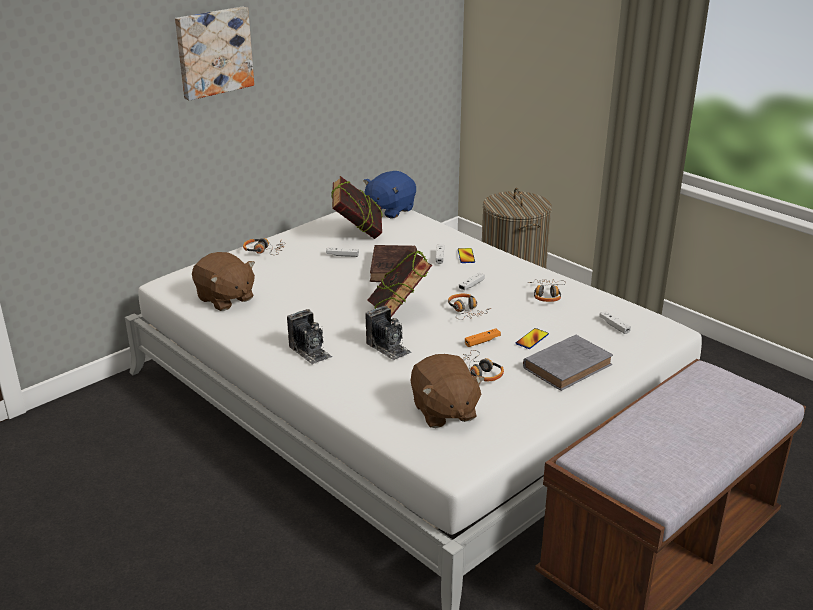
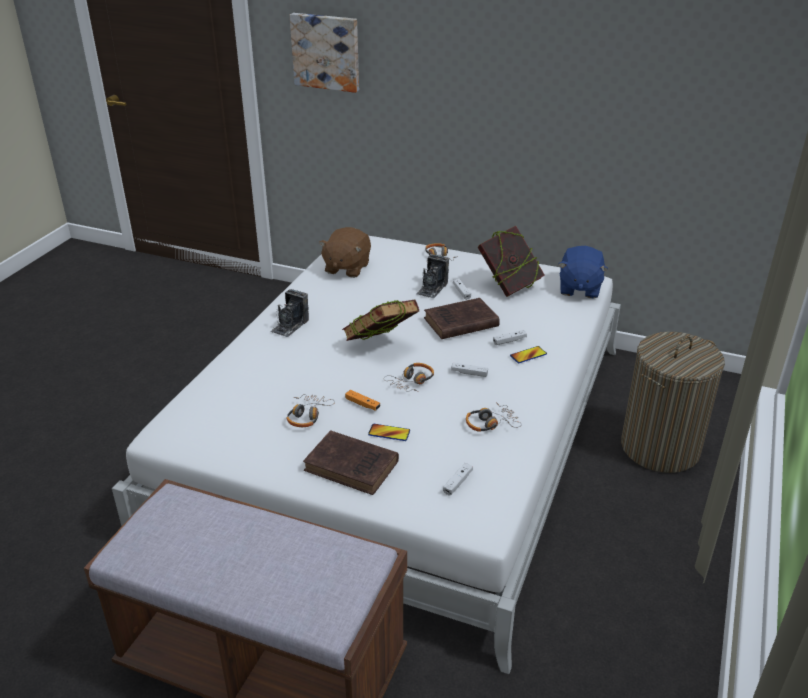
camera: 65 degrees right, 5 degrees up
picture [175,7,254,101] -> picture moved to [290,13,359,93]
blue plush toy [363,171,416,219] -> blue plush toy turned 90 degrees counterclockwise [559,246,608,299]
camera [365,306,411,361] -> camera moved to [417,254,449,298]
brown plush toy [411,354,485,428] -> none
grey book [523,335,613,391] -> brown book [303,430,399,495]

